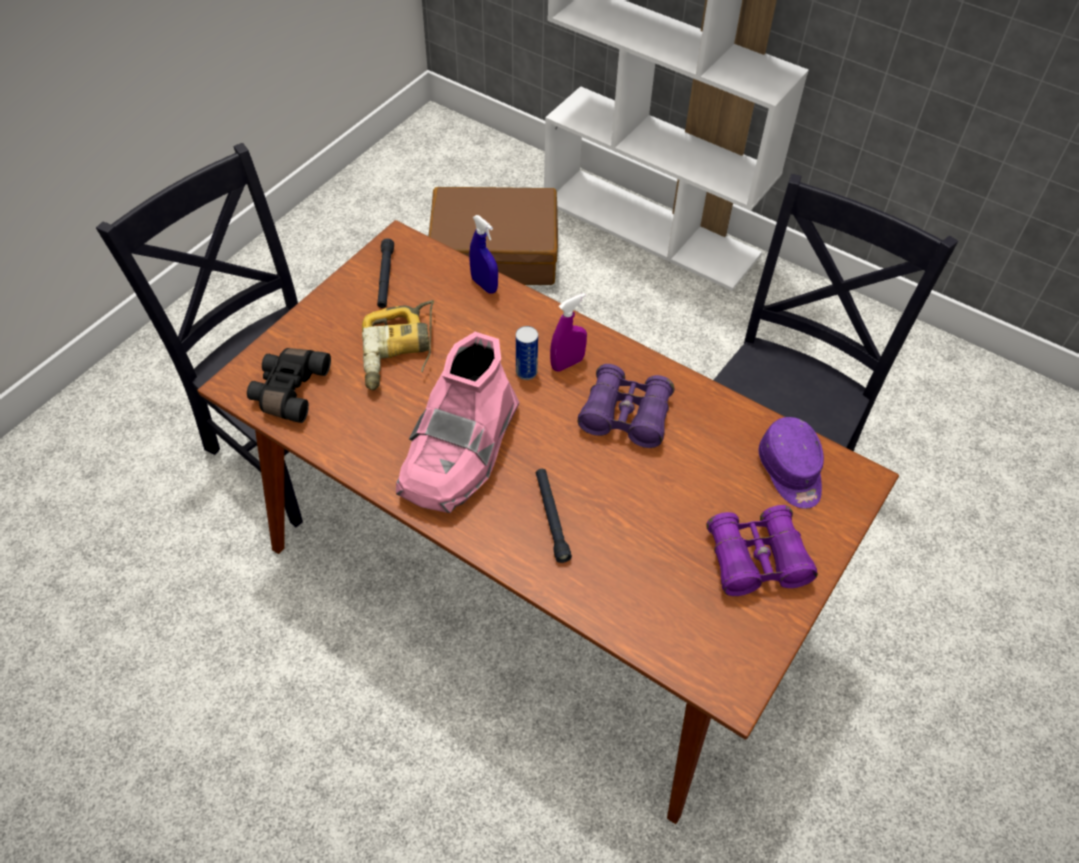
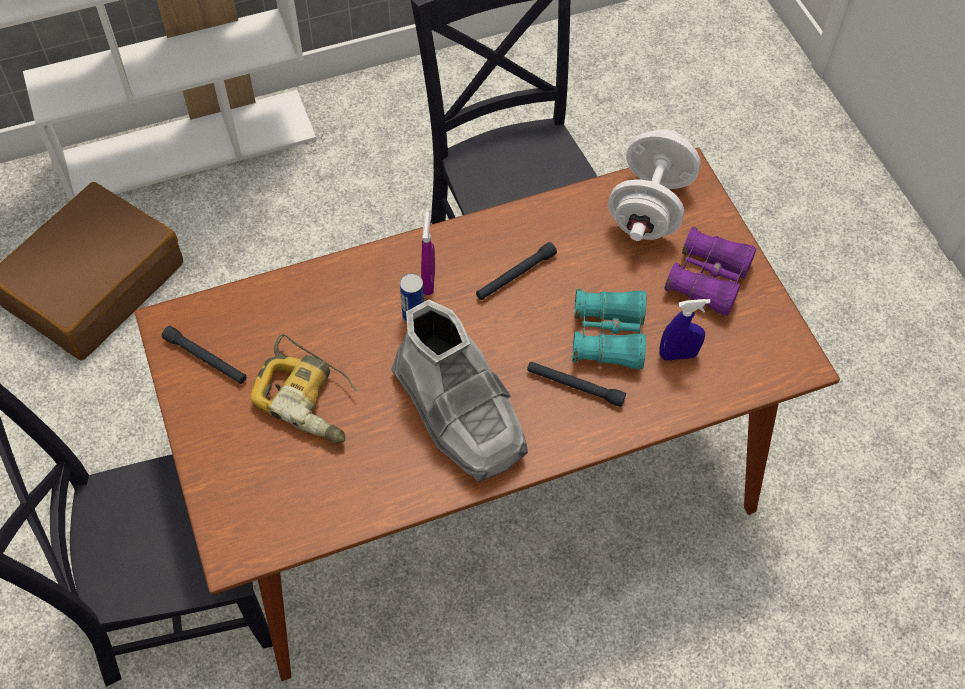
camera: 55 degrees left, 5 degrees up
black binoculars [247,348,331,423] -> none
pink boot [396,332,520,513] -> grey boot [391,300,528,482]
blue spray bottle [469,215,498,293] -> blue spray bottle moved to [659,299,711,361]
purple binoculars [577,364,674,448] -> black flashlight [476,242,557,300]
purple cap [758,417,824,509] -> white dumbbell [608,129,701,241]
none -> turquoise binoculars [572,288,646,370]

